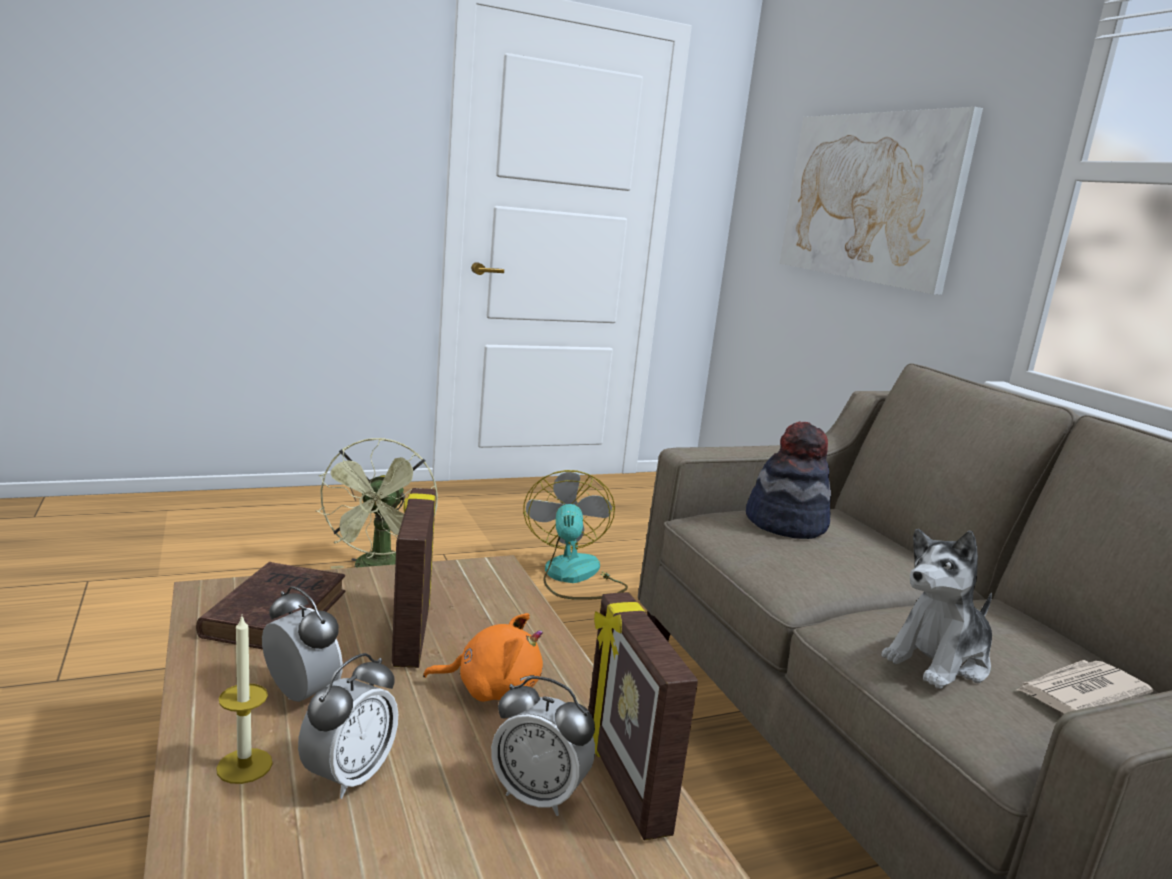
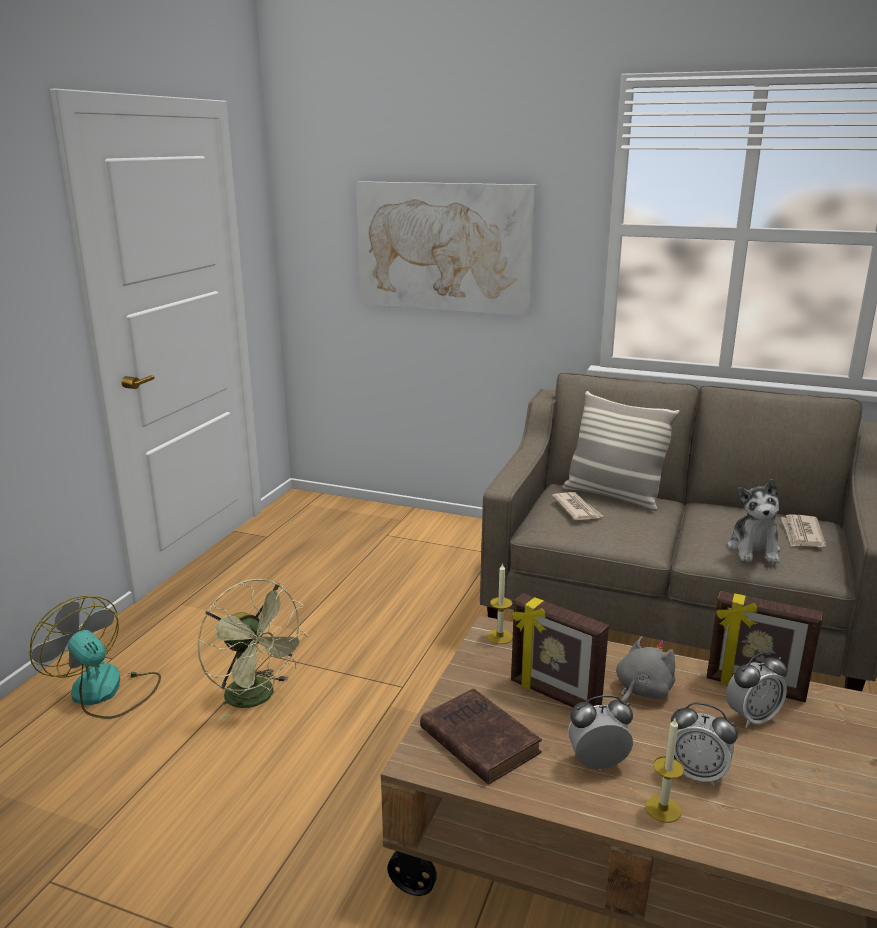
camera: 45 degrees left, 5 degrees up
alarm clock [298,653,398,799] -> alarm clock turned 135 degrees clockwise [671,702,738,786]
orange plush toy [423,613,543,702] -> grey plush toy [616,636,675,702]
fan [523,470,628,600] -> fan moved to [29,596,161,719]
hat [746,421,831,539] -> newspaper [552,492,603,520]
none -> candle [487,562,513,644]
none -> pillow [563,391,679,511]

